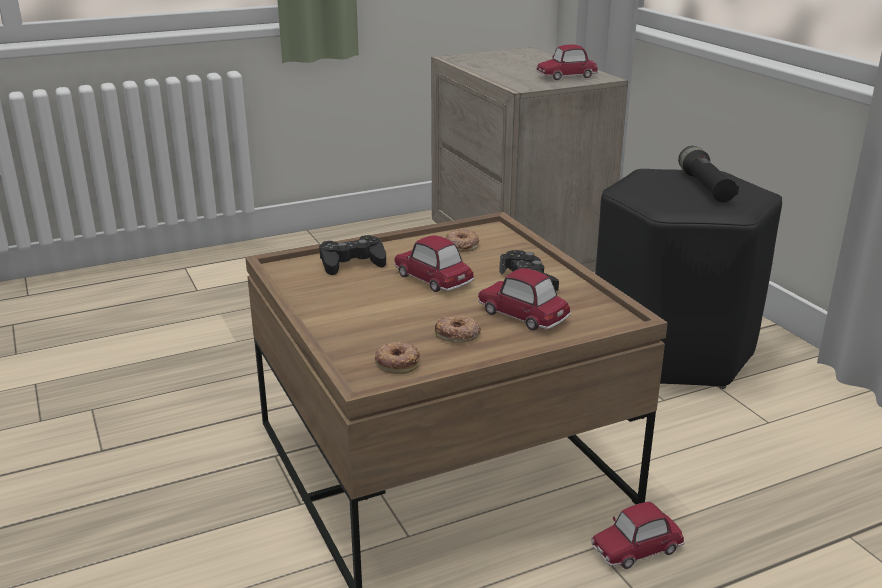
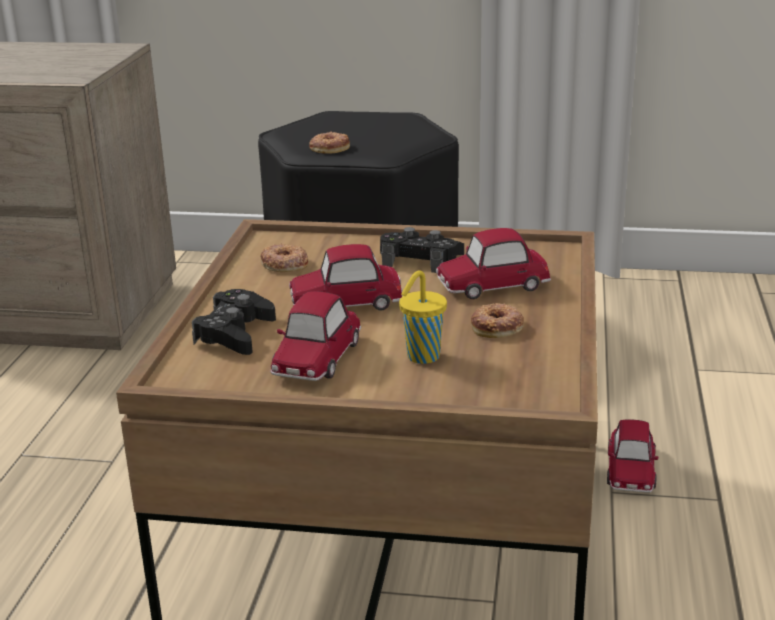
camera: 55 degrees left, 0 degrees up
donut [375,342,420,374] -> donut moved to [309,131,350,154]
toy car [536,44,598,80] -> toy car moved to [270,292,361,381]
black flashlight [678,146,739,203] -> none
none -> yellow cup [399,270,447,364]

